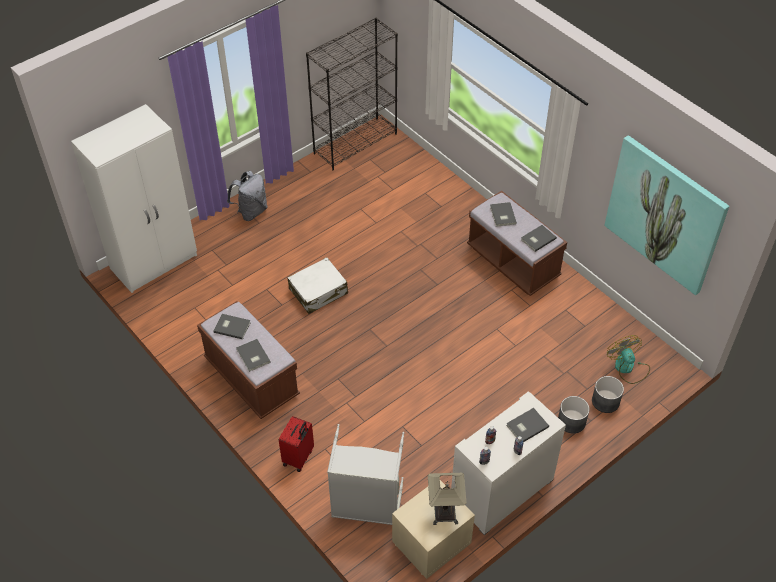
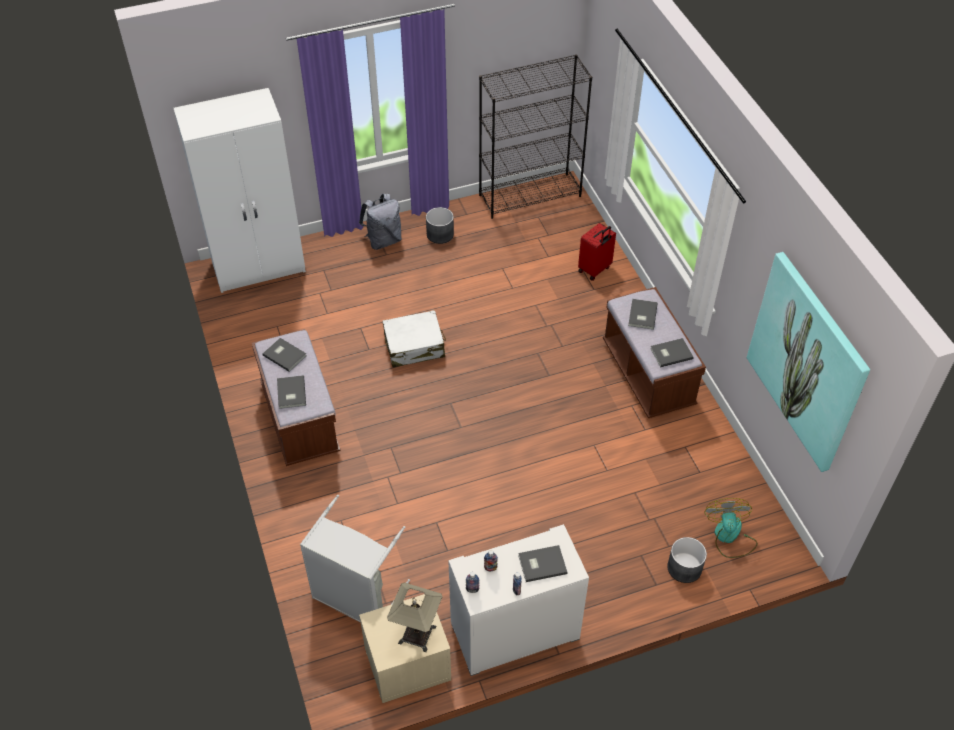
camera: 20 degrees right, 0 degrees up
red suitcase [279,416,314,472] -> red suitcase moved to [578,223,616,281]
grey planter [558,396,590,433] -> grey planter moved to [426,207,454,244]

